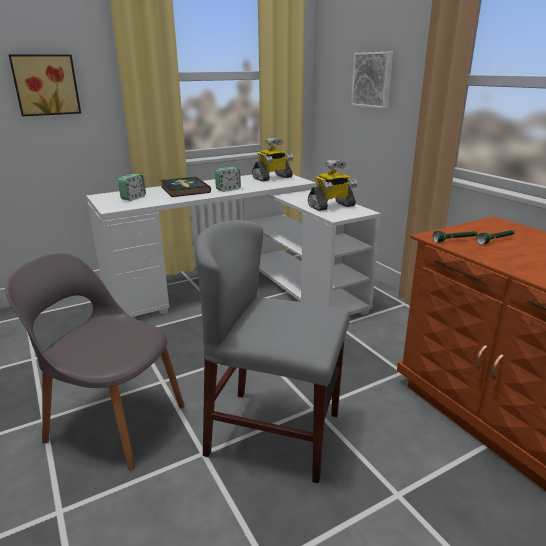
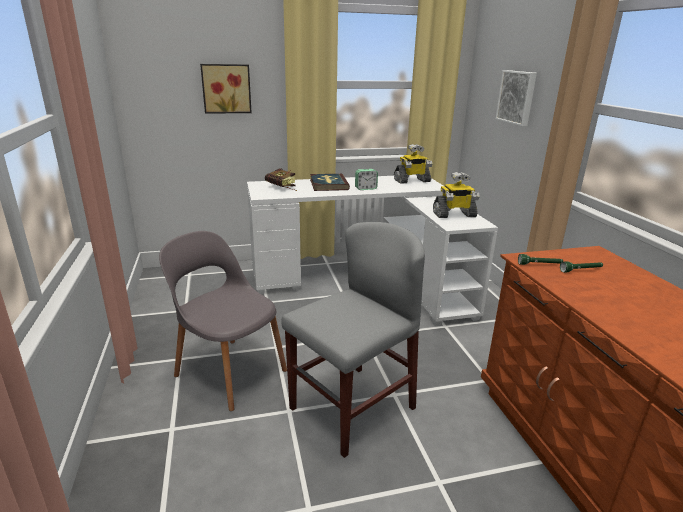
camera: 15 degrees right, 0 degrees up
alarm clock [118,174,146,201] -> book [265,168,297,191]
grey chair [195,220,350,484] -> grey chair turned 105 degrees clockwise [282,222,425,458]

